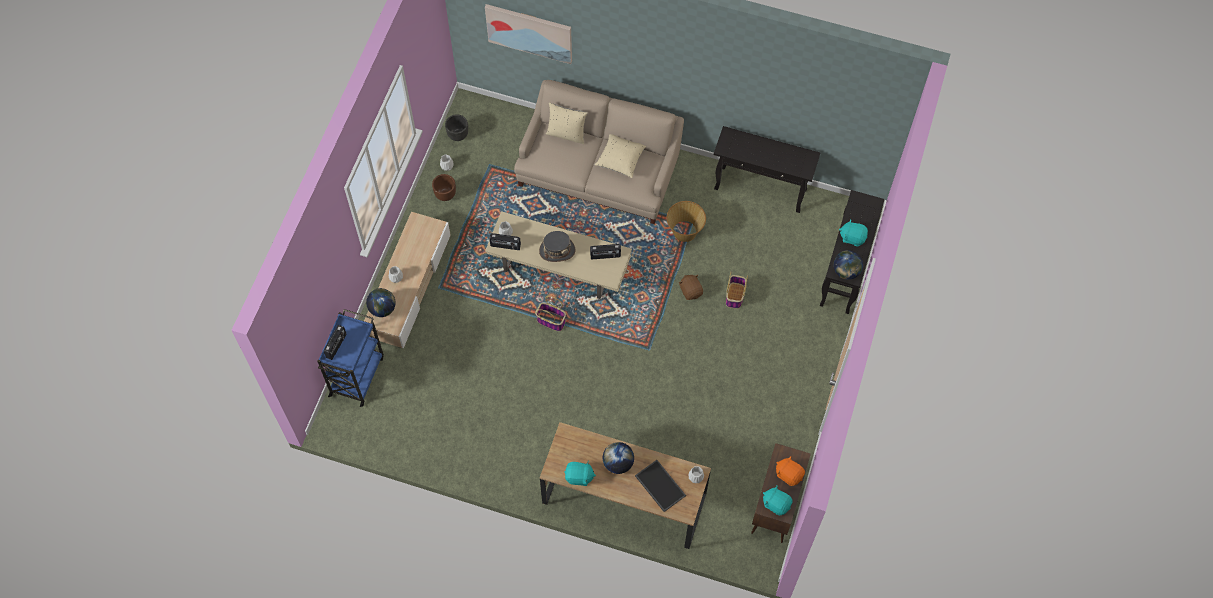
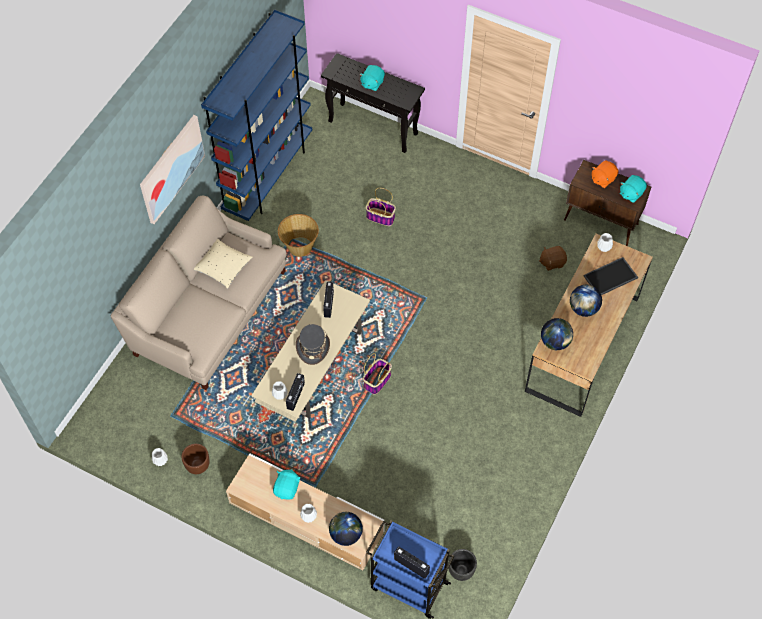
camera: 80 degrees left, 5 degrees down
black planter [445,114,468,141] -> black planter moved to [449,549,477,581]
picture [485,4,572,64] -> picture moved to [140,115,205,224]
beige pillow [546,102,588,144] -> none
turquoise plush toy [565,461,596,486] -> turquoise plush toy moved to [273,469,301,499]
brown plush toy [679,275,703,300] -> brown plush toy moved to [539,246,567,271]
black console table [714,126,820,213] -> blue bookcase [201,9,312,221]
globe [833,250,863,280] -> globe moved to [541,318,573,350]

